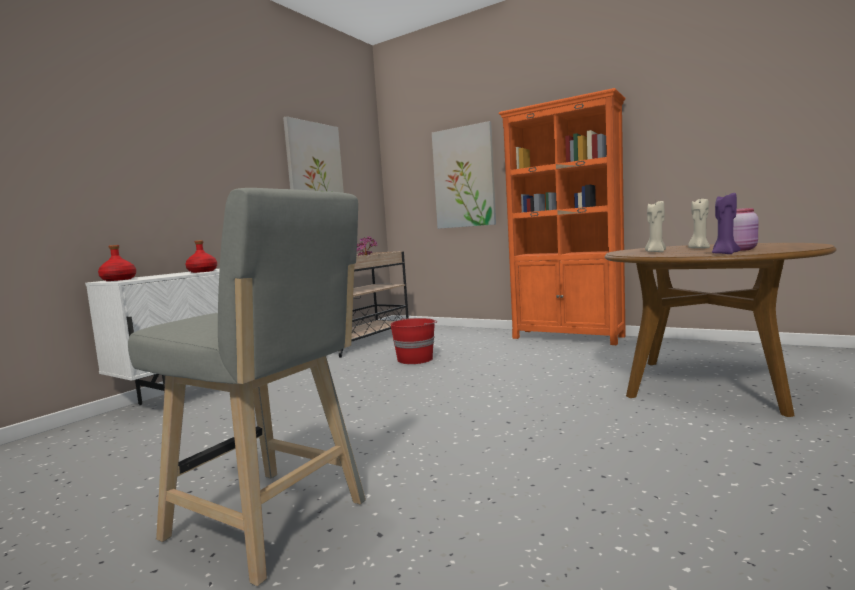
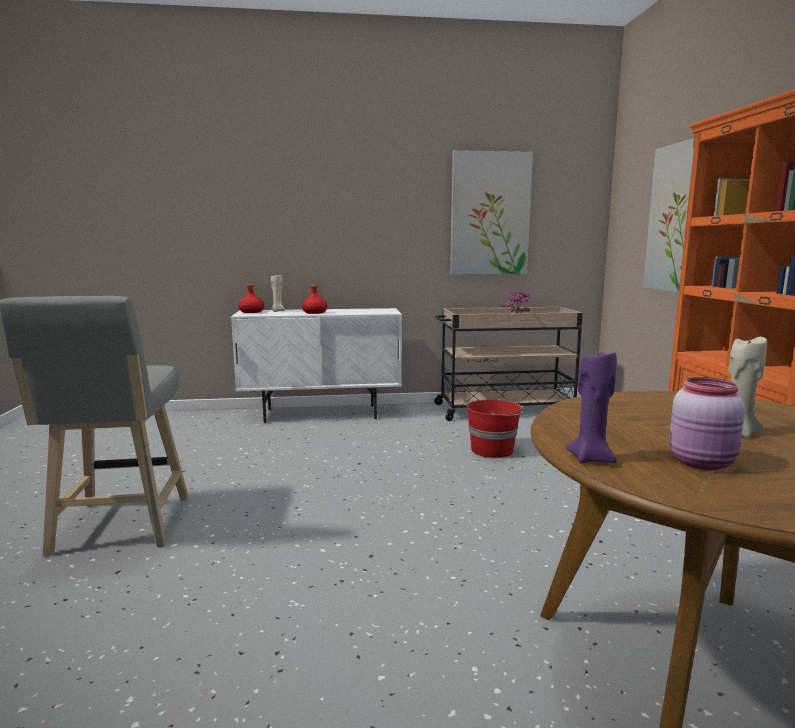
camera: 50 degrees right, 5 degrees up
beige candle [645,201,666,252] -> beige candle moved to [270,275,285,312]

